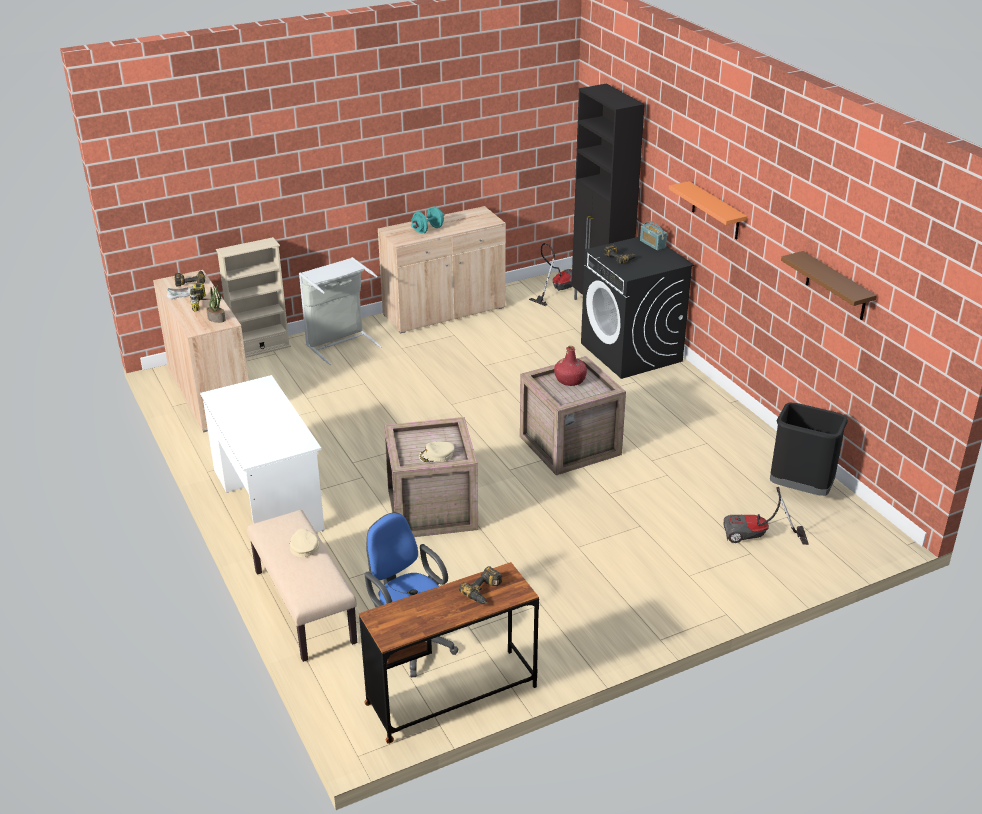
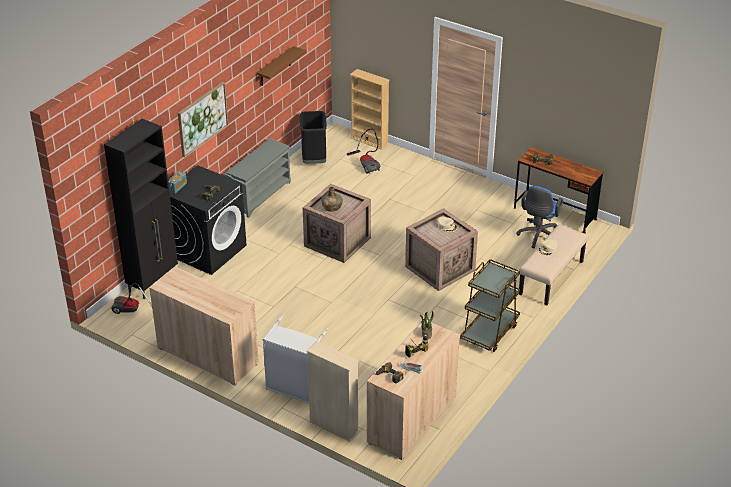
camera: 120 degrees left, 5 degrees up
white desk [200,375,325,533] -> brown cart [460,259,520,352]
turquoise dumbbell [411,206,444,234] -> none
red bottle [554,346,587,386] -> green bottle [322,187,343,212]
orange shelf [669,181,747,240] -> picture [178,82,228,157]
none -> grey shoe rack [224,138,292,218]
none -> beige bookcase [350,69,389,150]

